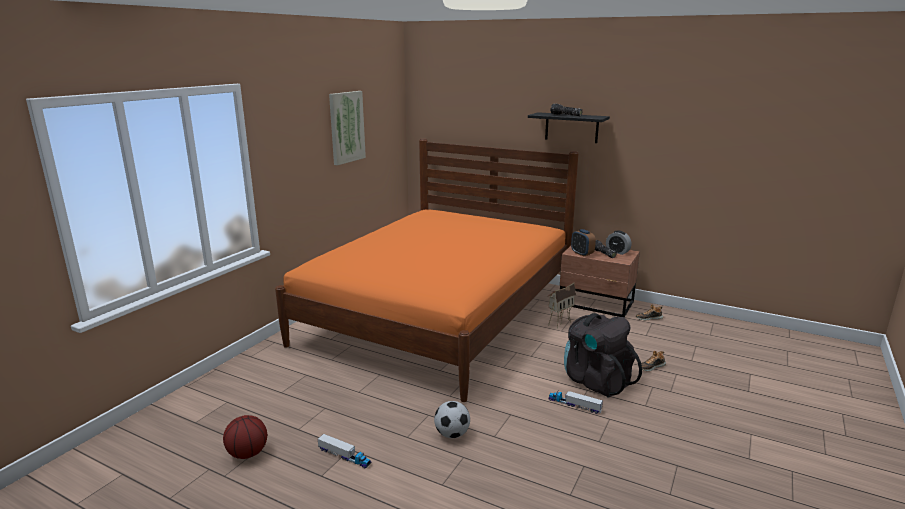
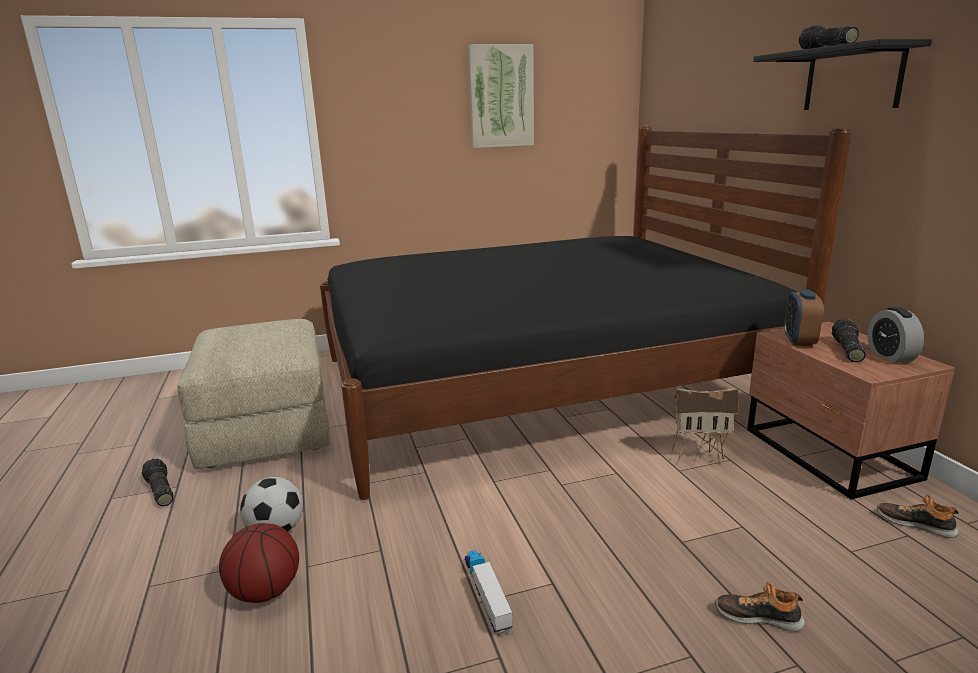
camera: 45 degrees right, 0 degrees up
basketball [223,415,267,459] -> basketball moved to [219,523,299,603]
orange bed [275,138,579,402] -> black bed [320,126,852,500]
toy truck [318,434,372,468] -> flashlight [142,459,174,506]
black backpack [564,313,642,397] -> none
none -> beige ottoman [177,319,330,469]

